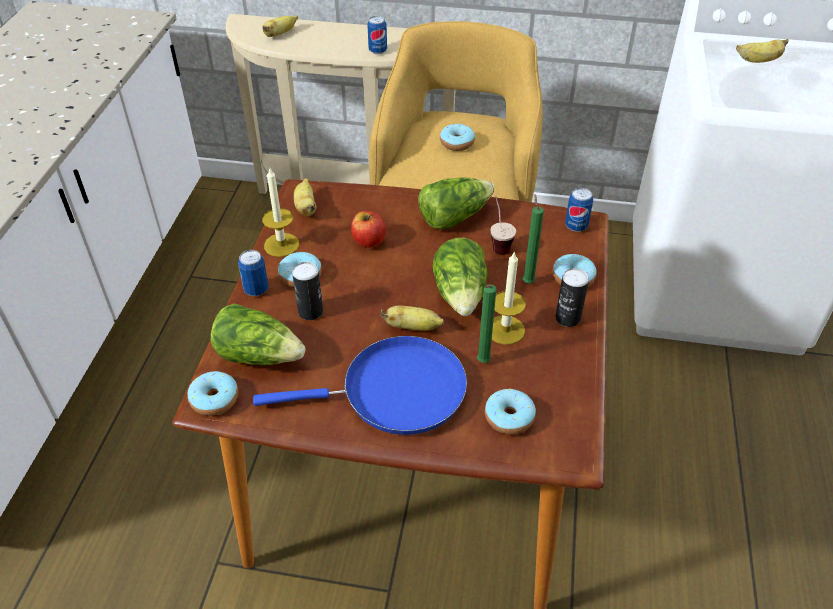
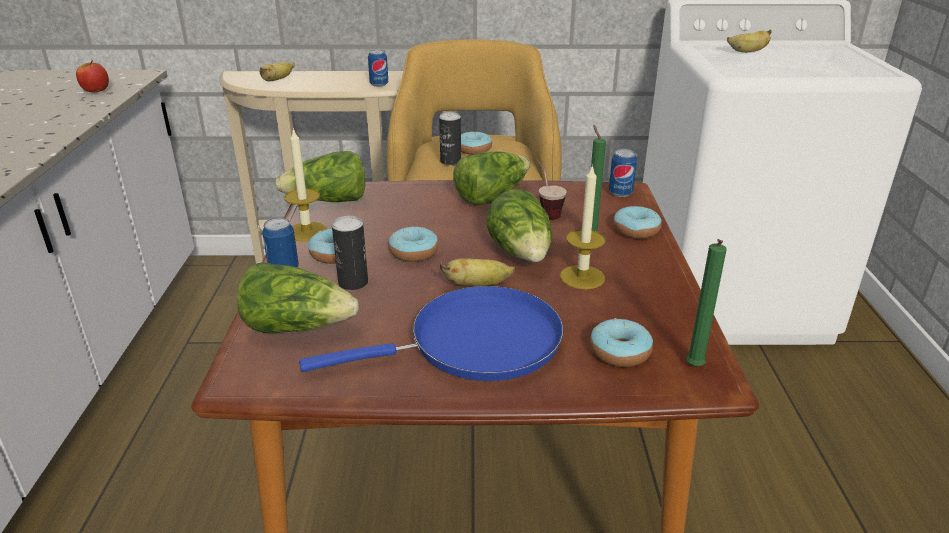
camera: 10 degrees left, 15 degrees down
donut [188,371,238,416] -> donut moved to [388,227,438,262]
banana [294,178,317,216] -> lettuce [275,151,365,202]
apple [351,211,386,248] -> apple moved to [76,61,109,92]
green candle [477,284,496,363] -> green candle moved to [686,239,727,367]
can [555,268,589,327] -> can moved to [439,112,461,165]

